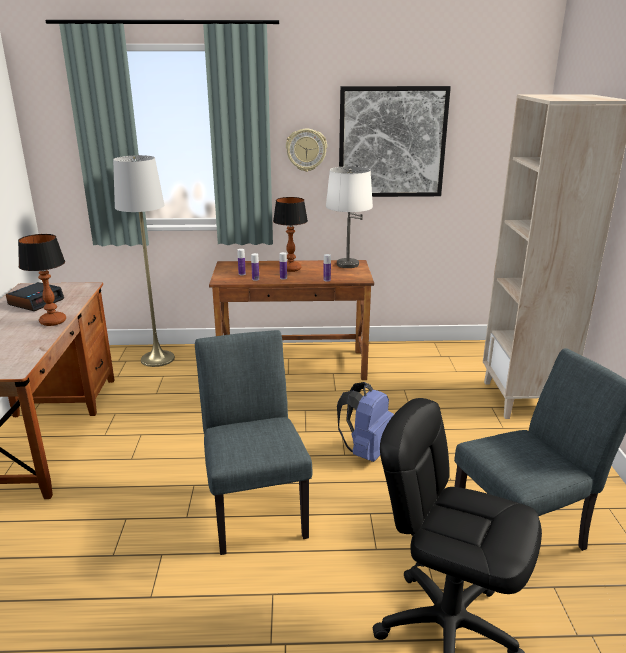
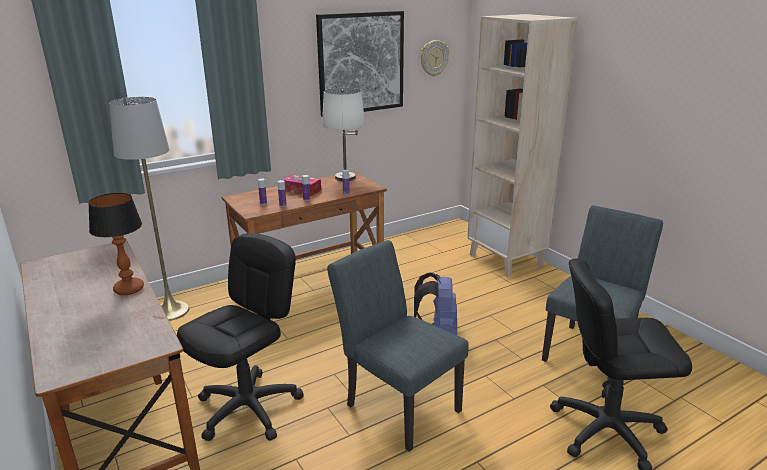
camera: 30 degrees left, 0 degrees up
alarm clock [6,282,64,311] -> none
table lamp [273,197,308,272] -> tissue box [282,175,321,196]
wall clock [286,128,327,172] -> wall clock moved to [421,40,449,76]
none -> black office chair [177,233,304,441]

